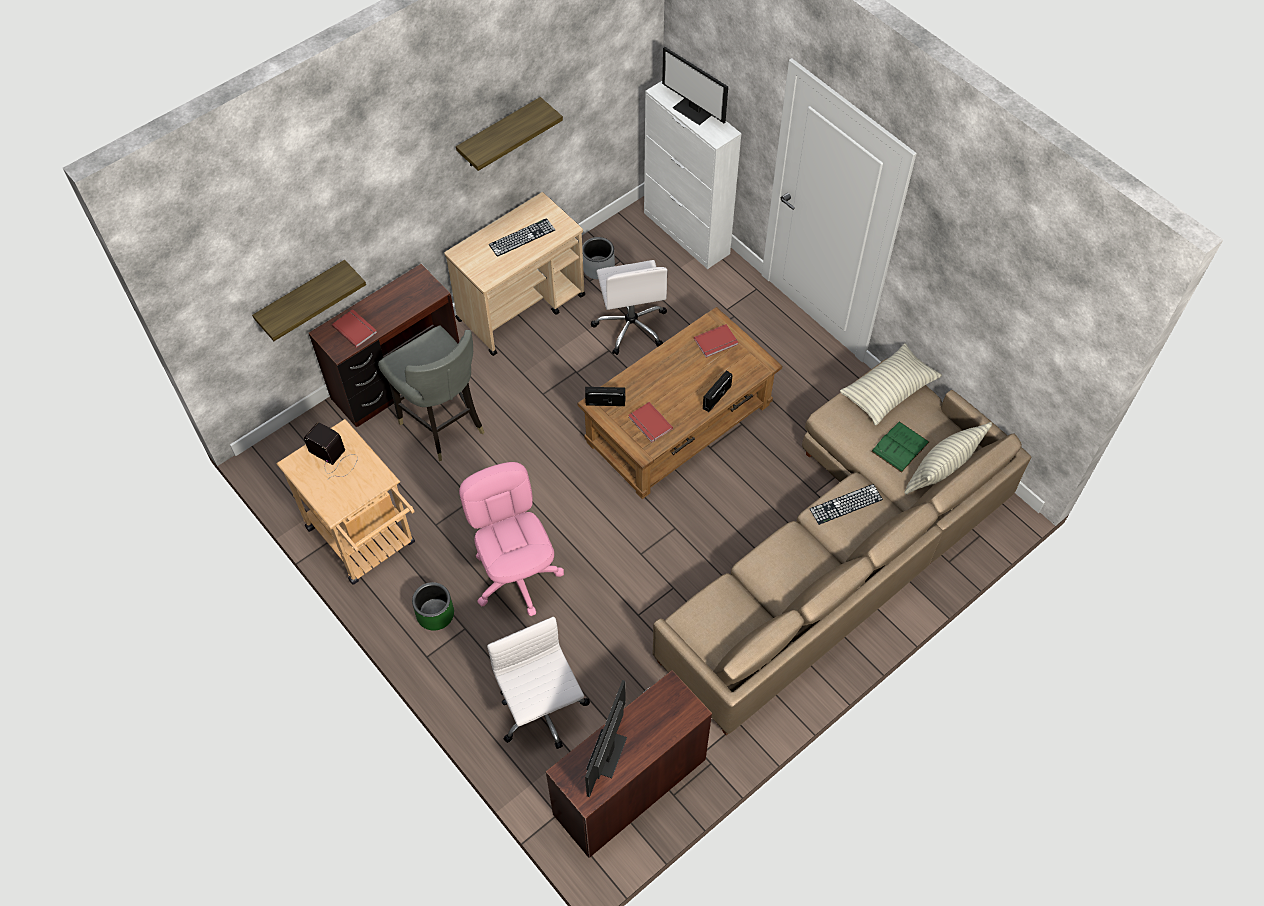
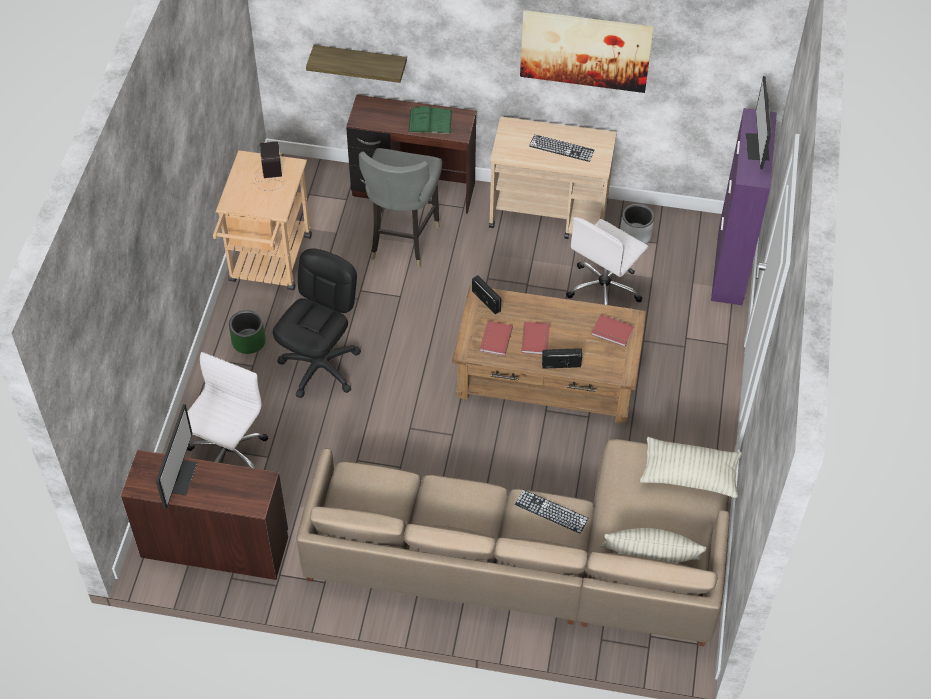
camera: 50 degrees right, 5 degrees down
red book [332,309,377,348] -> red book moved to [521,322,550,354]
shelf [456,97,563,171] -> picture [520,10,654,93]
pink office chair [459,462,564,616] -> black office chair [273,248,361,398]
monitor [585,680,627,797] -> monitor turned 120 degrees clockwise [156,404,197,510]
white cabinet [644,81,742,269] -> purple cabinet [711,108,777,305]
green book [871,421,930,473] -> green book moved to [408,106,452,134]

